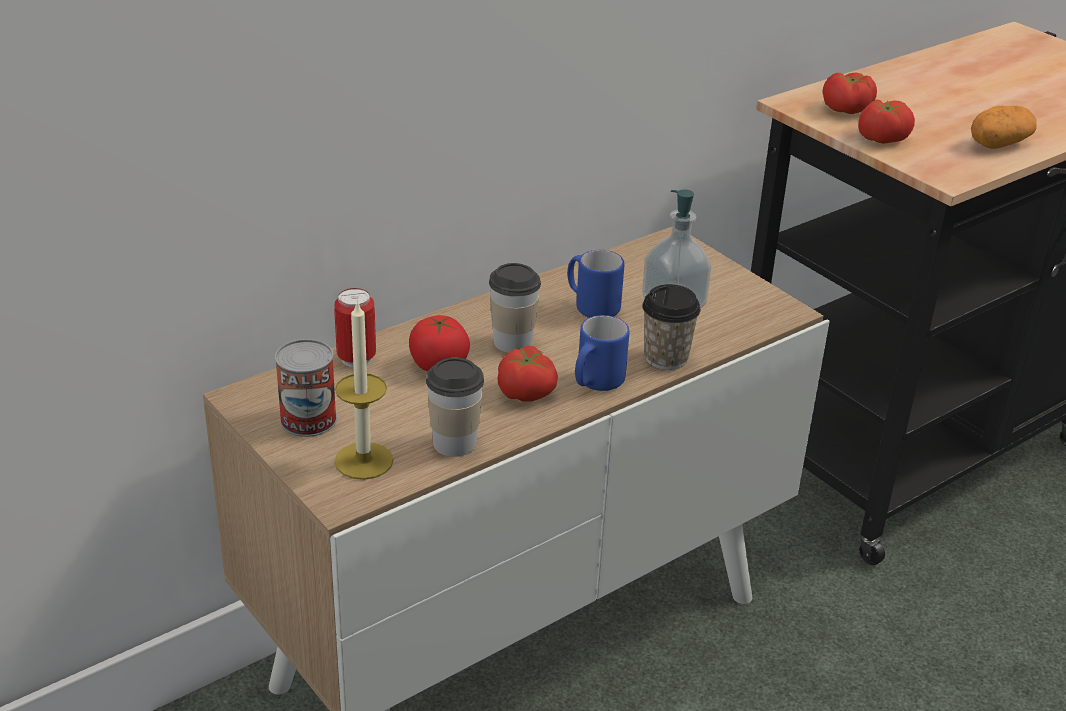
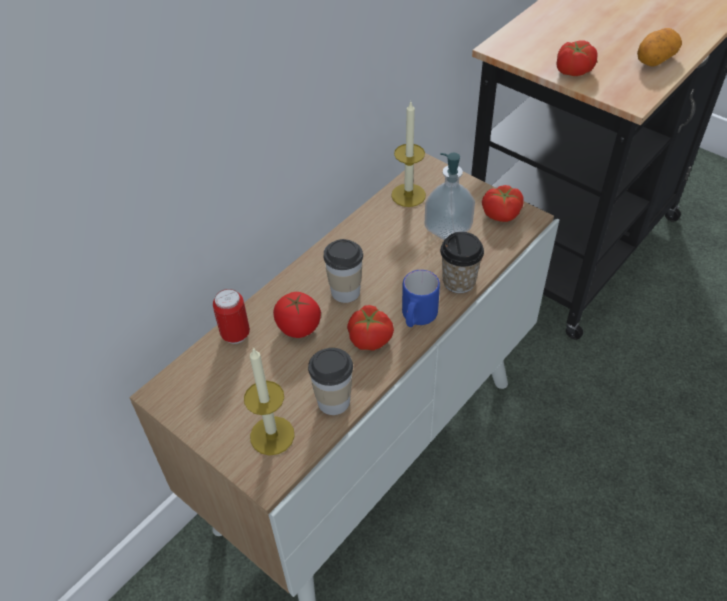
camera: 10 degrees left, 15 degrees up
can [275,339,337,437] -> none
blue mug [567,250,624,318] -> none
tomato [823,72,877,114] -> tomato moved to [482,185,524,222]
none -> candle [391,102,426,207]

